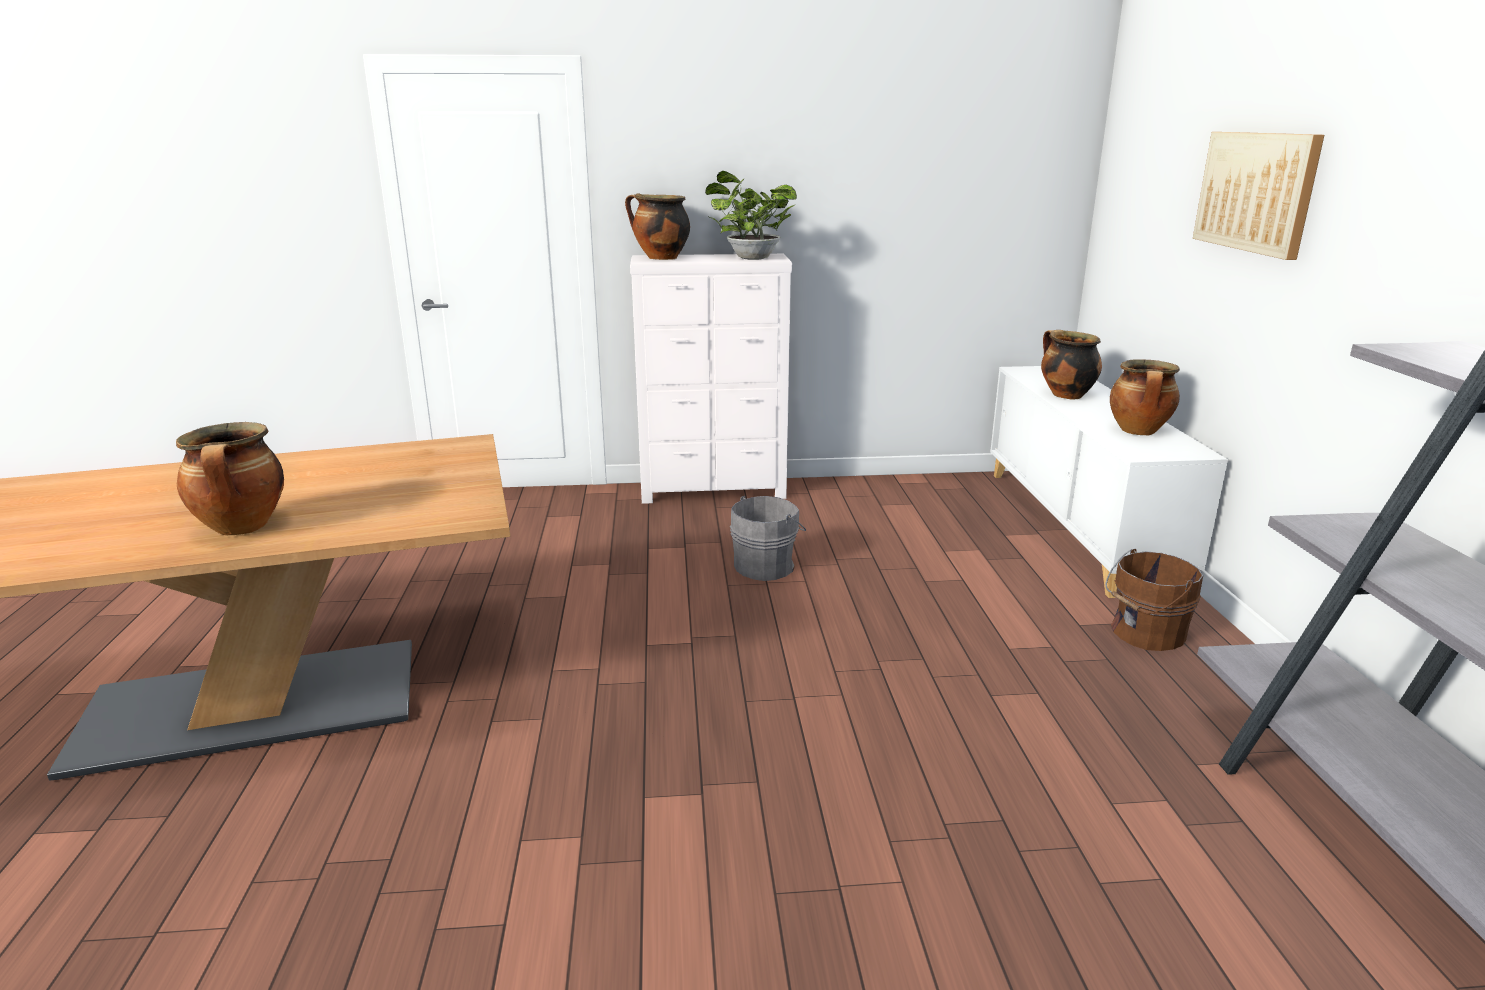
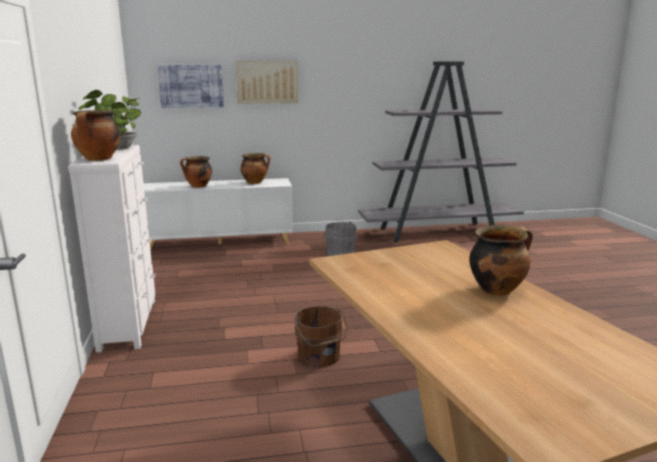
camera: 95 degrees left, 5 degrees down
grey bucket [730,496,806,581] -> grey bucket moved to [322,221,357,256]
brown bucket [1105,549,1203,651] -> brown bucket moved to [295,306,347,367]
none -> picture [157,65,224,108]

